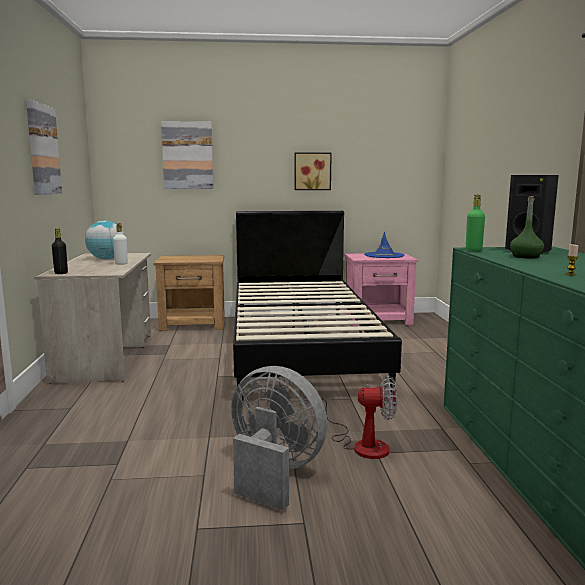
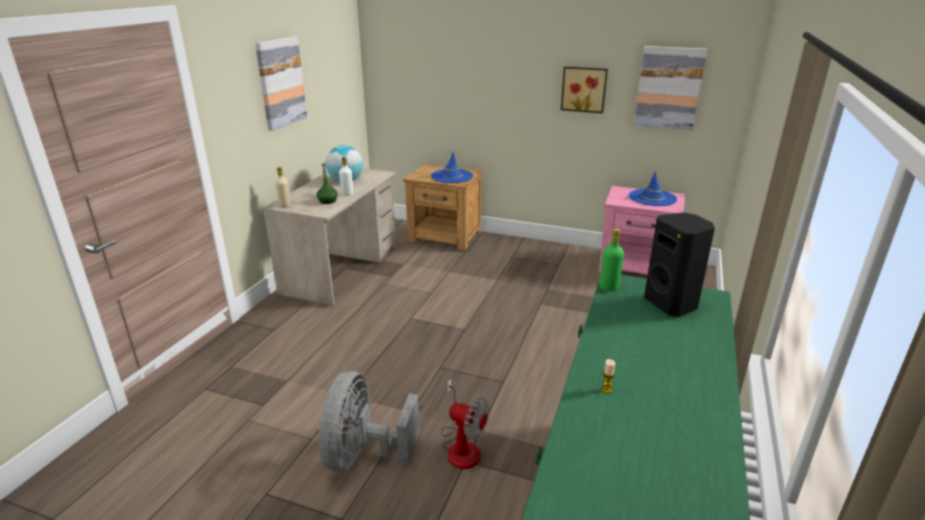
camera: 25 degrees right, 15 degrees up
black bottle [52,228,68,274] -> beige bottle [275,167,291,208]
picture [161,121,214,189] -> picture moved to [634,46,707,130]
grey fan [231,366,328,511] -> grey fan turned 135 degrees counterclockwise [319,371,419,472]
black bed [233,211,402,401] -> none
green bottle [510,196,544,259] -> green bottle moved to [316,163,338,204]
none -> blue hat [431,152,473,183]

